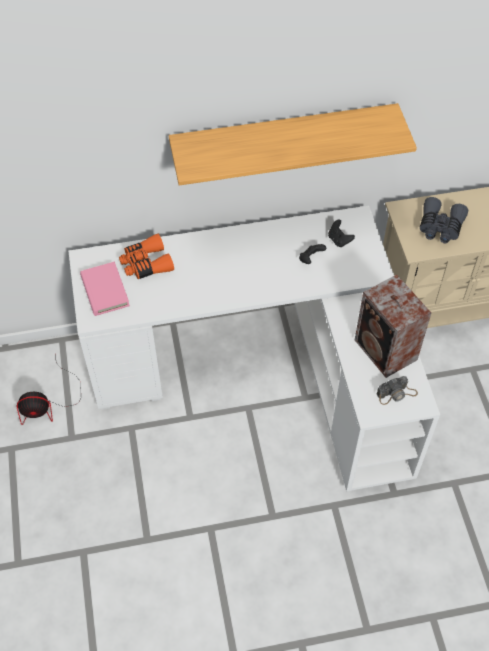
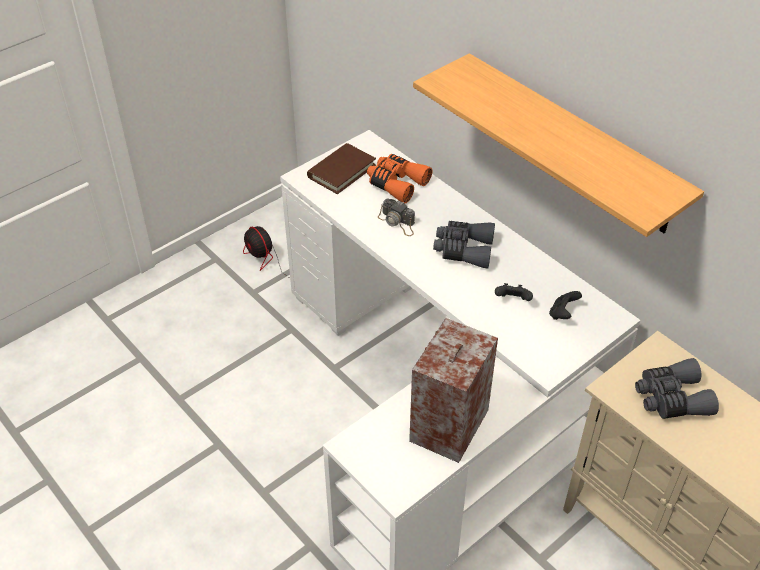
camera: 60 degrees right, 10 degrees down
pink book [80,262,130,316] -> brown book [307,143,376,194]
camera [377,376,418,405] -> camera moved to [378,199,415,236]
none -> grey binoculars [433,221,495,268]

